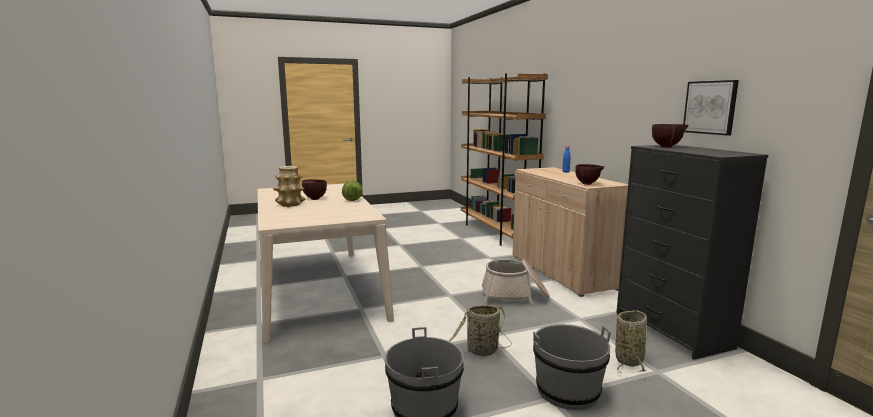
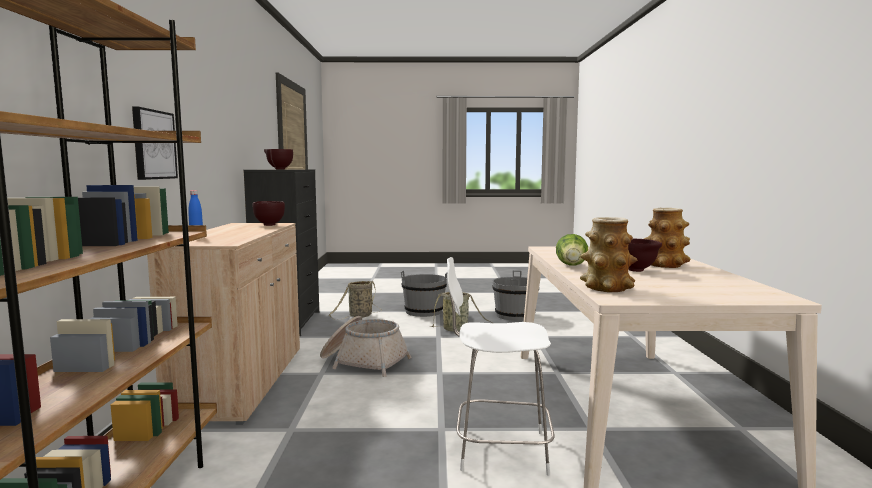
camera: 160 degrees left, 5 degrees down
picture [683,80,739,136] -> picture moved to [132,107,178,180]
none -> white chair [447,257,555,476]
none -> vase [580,217,637,292]

